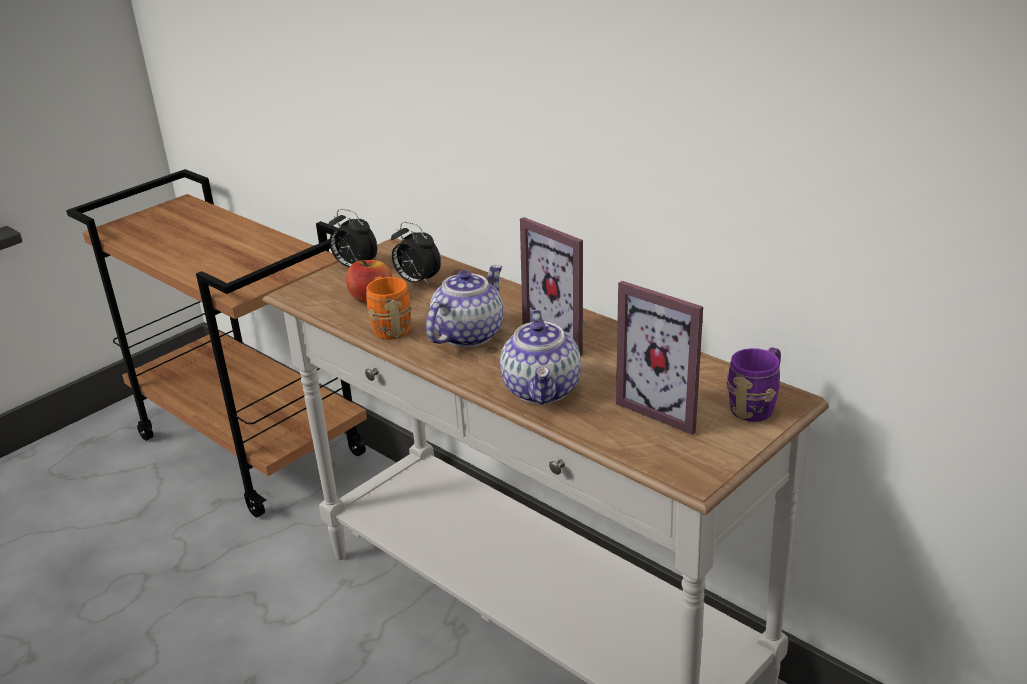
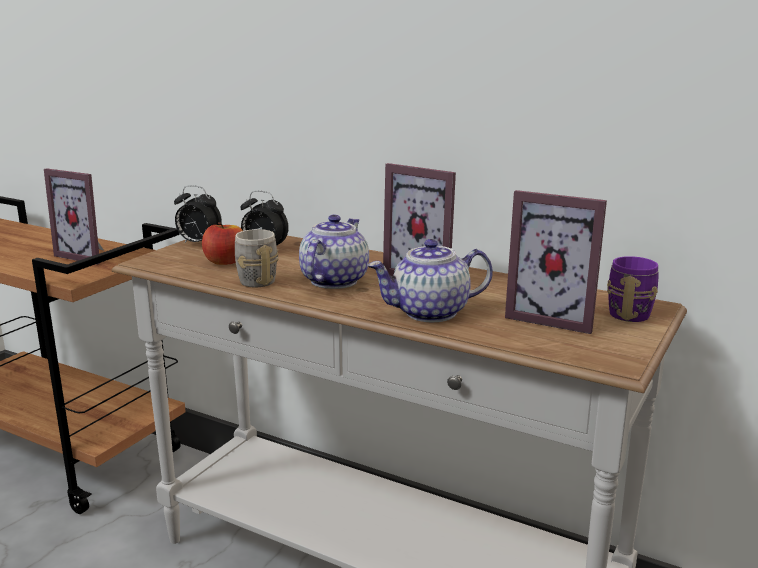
camera: 15 degrees left, 10 degrees down
orange mug [366,276,412,339] -> grey mug [235,229,278,288]
teapot [500,310,581,405] -> teapot turned 90 degrees clockwise [368,239,493,322]
none -> picture frame [44,168,104,265]

